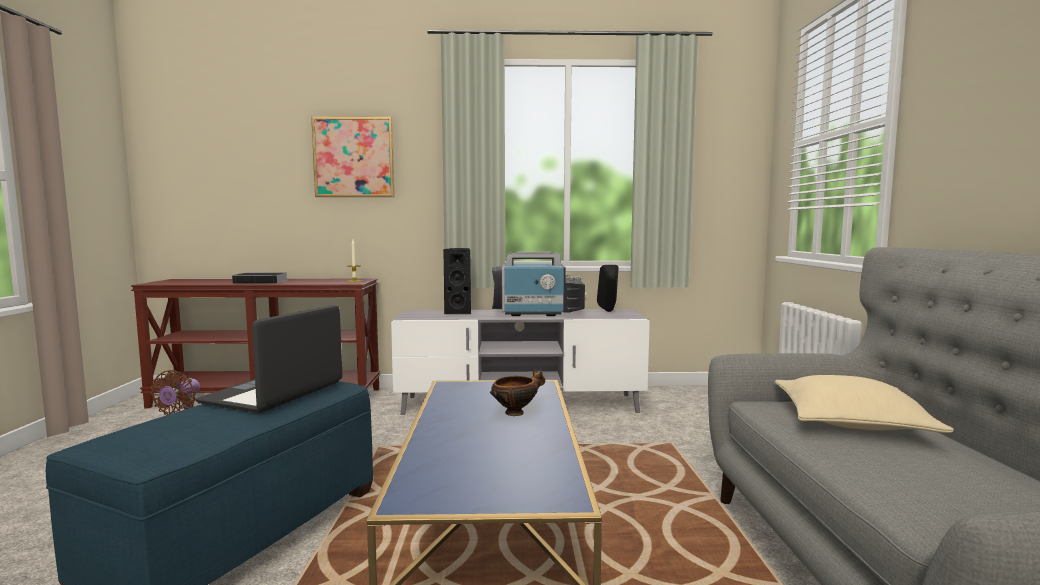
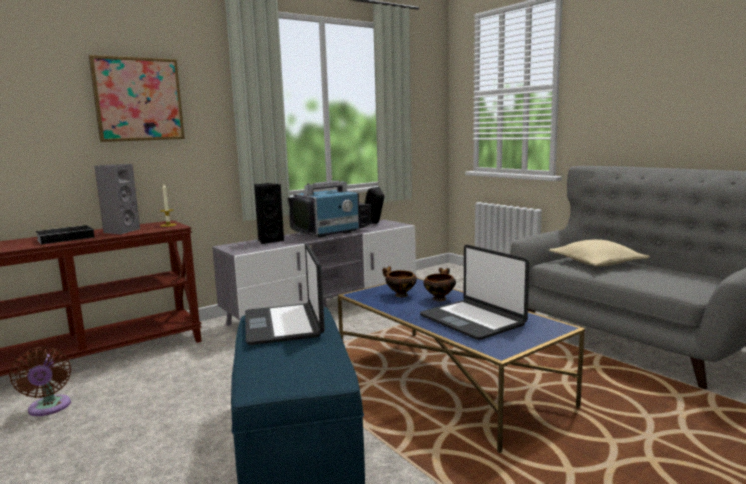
camera: 35 degrees left, 5 degrees up
none -> grey speaker [94,164,140,234]
none -> bowl [382,266,417,297]
none -> laptop [420,245,529,340]

